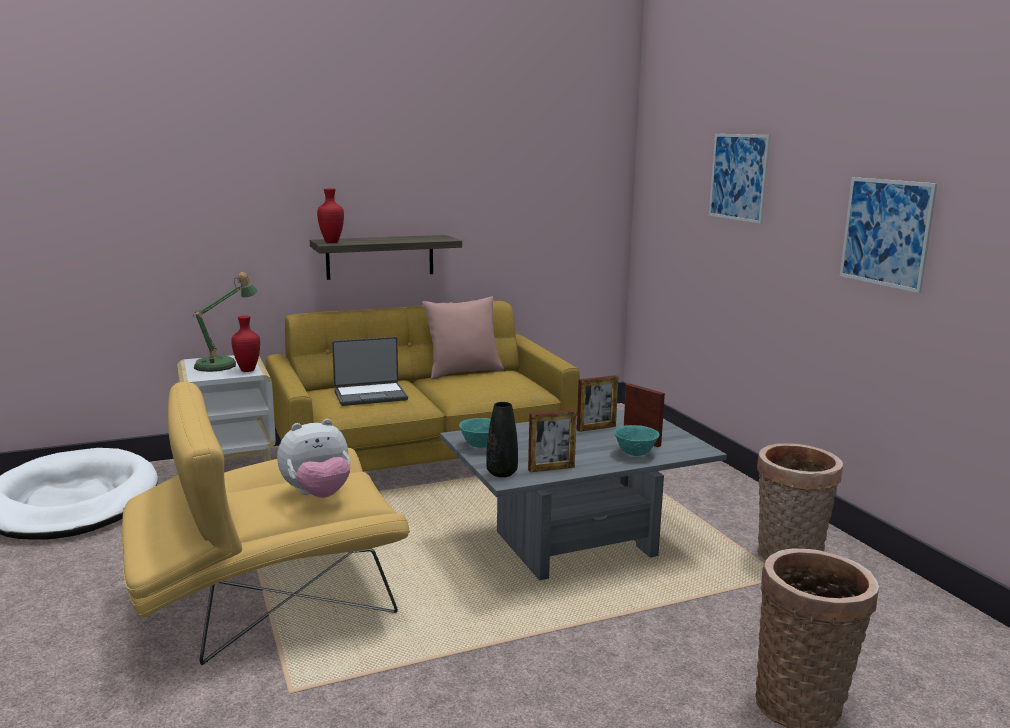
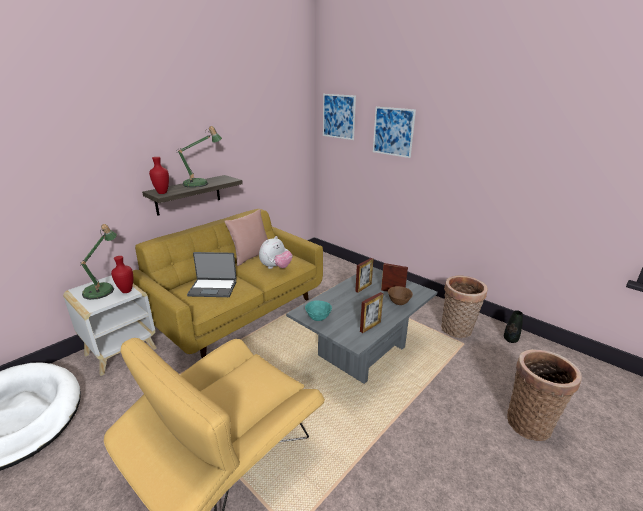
camera: 25 degrees left, 10 degrees up
plush toy [277,419,350,498] -> plush toy moved to [259,236,293,269]
laptop [332,337,408,406] -> laptop turned 45 degrees clockwise [187,252,237,297]
black vase [486,402,518,477] -> black vase moved to [504,310,523,343]
turquoise bowl [614,425,659,456] -> brown bowl [388,286,413,305]
picture [840,177,937,293] -> picture moved to [323,94,356,140]
none -> table lamp [176,126,222,188]

